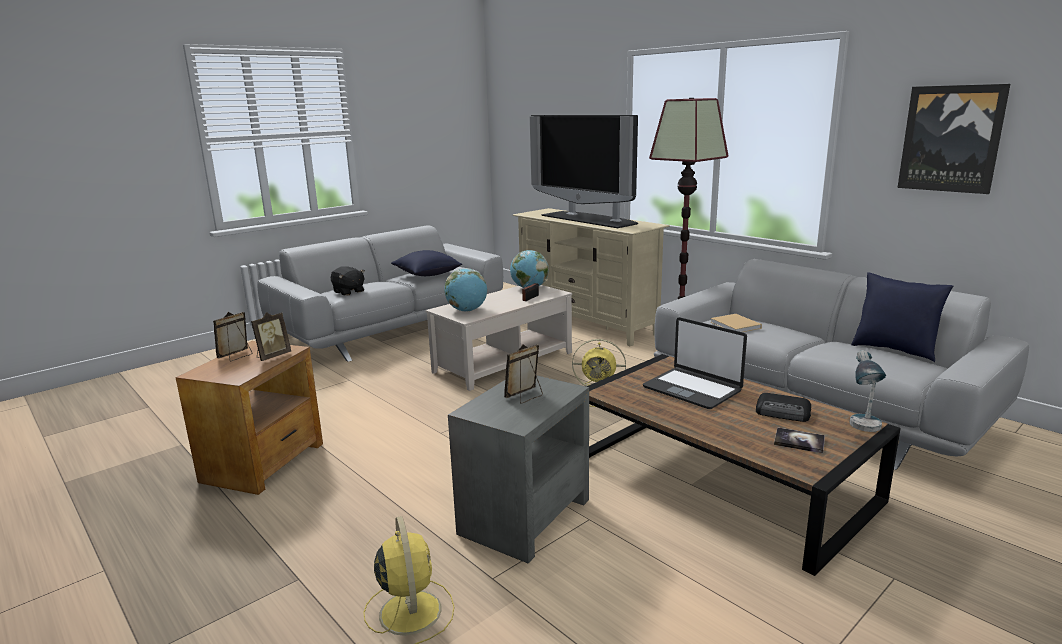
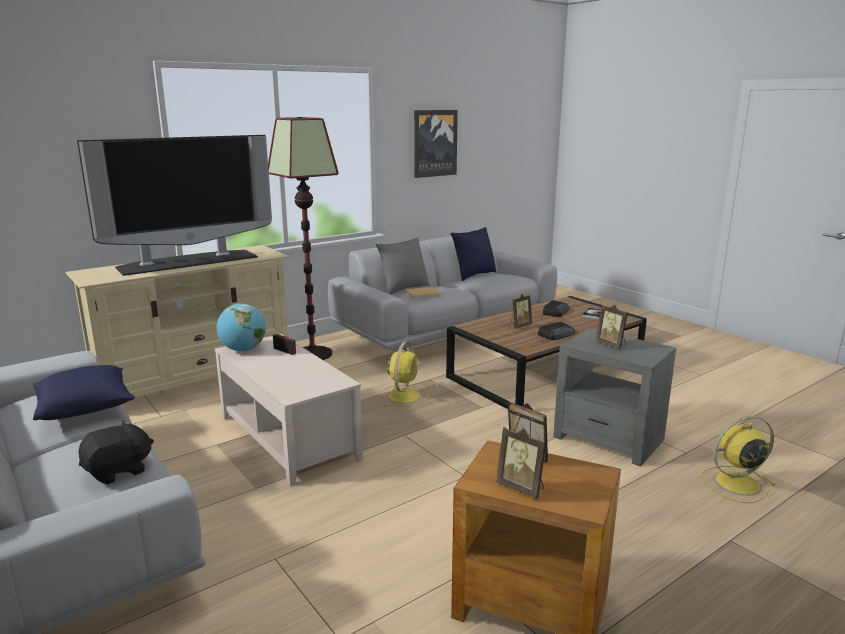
camera: 85 degrees left, 0 degrees up
globe [444,268,487,312] -> none
laptop [643,317,747,409] -> picture frame [509,294,532,329]
table lamp [850,350,886,432] -> none
none -> grey pillow [376,237,430,295]
none -> radio [538,322,575,340]

